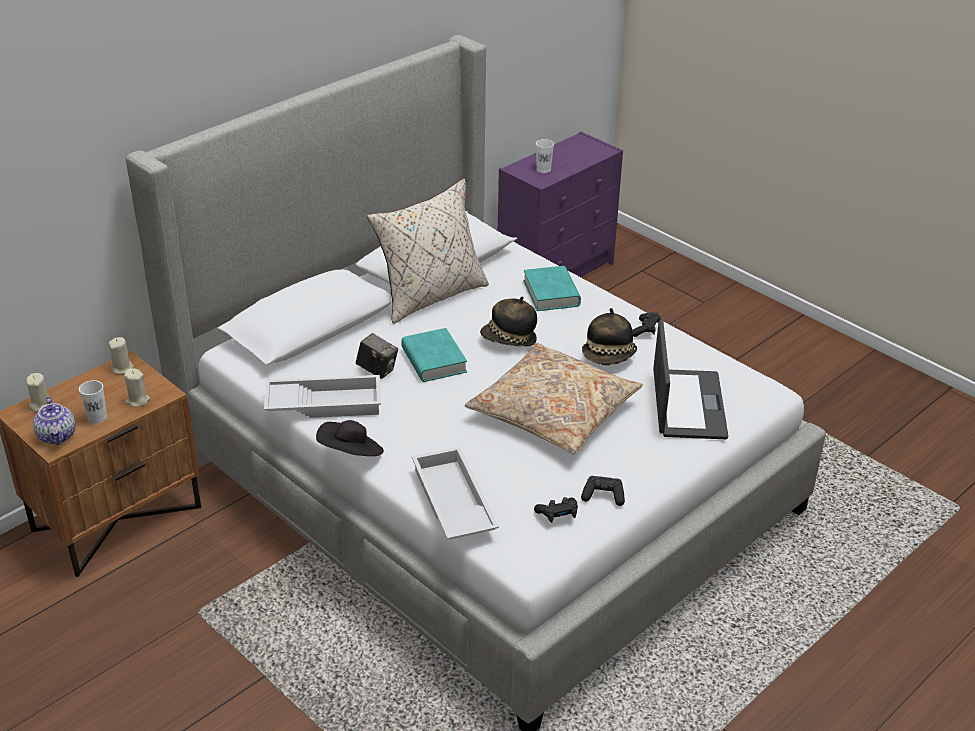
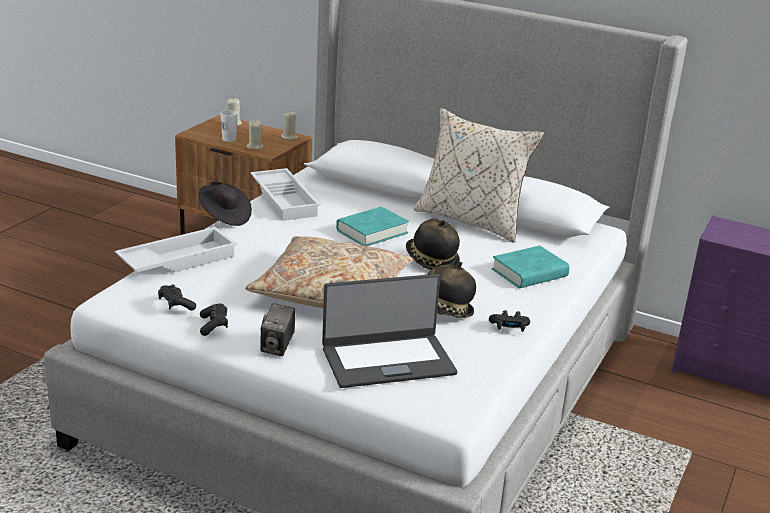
camera: 70 degrees right, 10 degrees down
teapot [33,396,76,445] -> none
camera [356,333,398,379] -> camera moved to [260,303,295,356]
white cup [536,139,554,173] -> none

